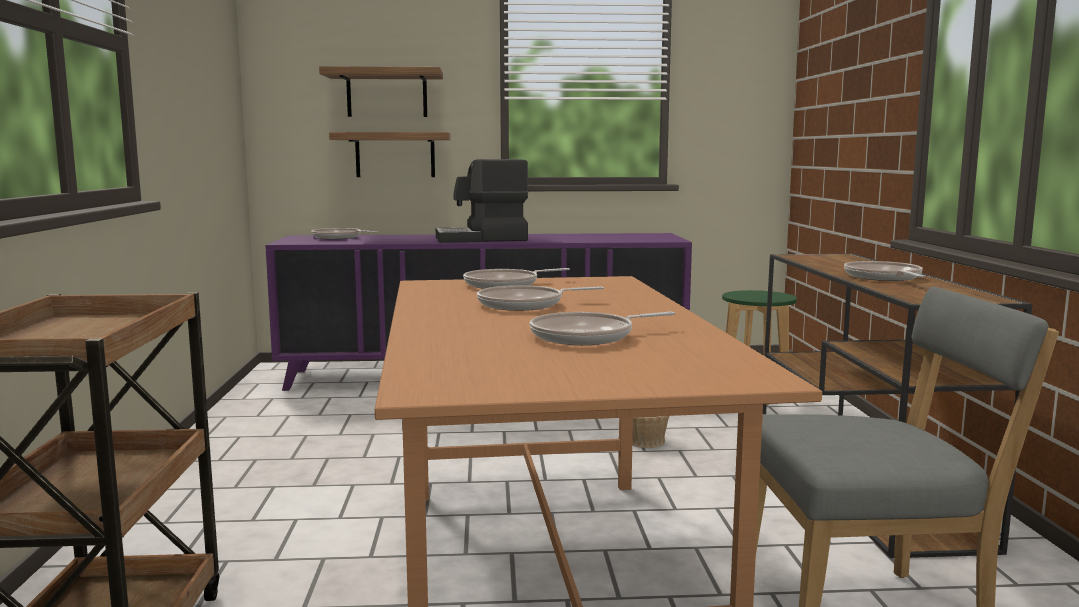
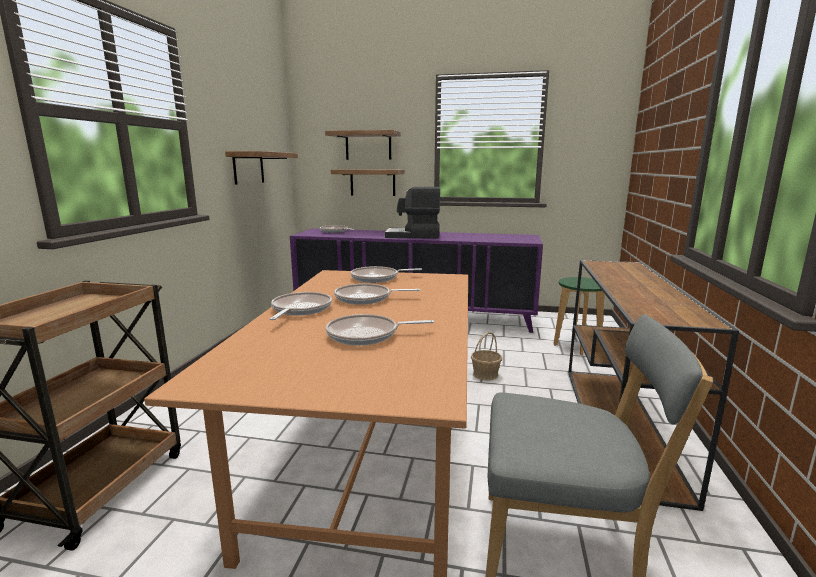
camera: 15 degrees right, 5 degrees up
frying pan [844,261,925,281] -> frying pan moved to [270,292,332,320]
none -> shelf [225,151,298,185]

